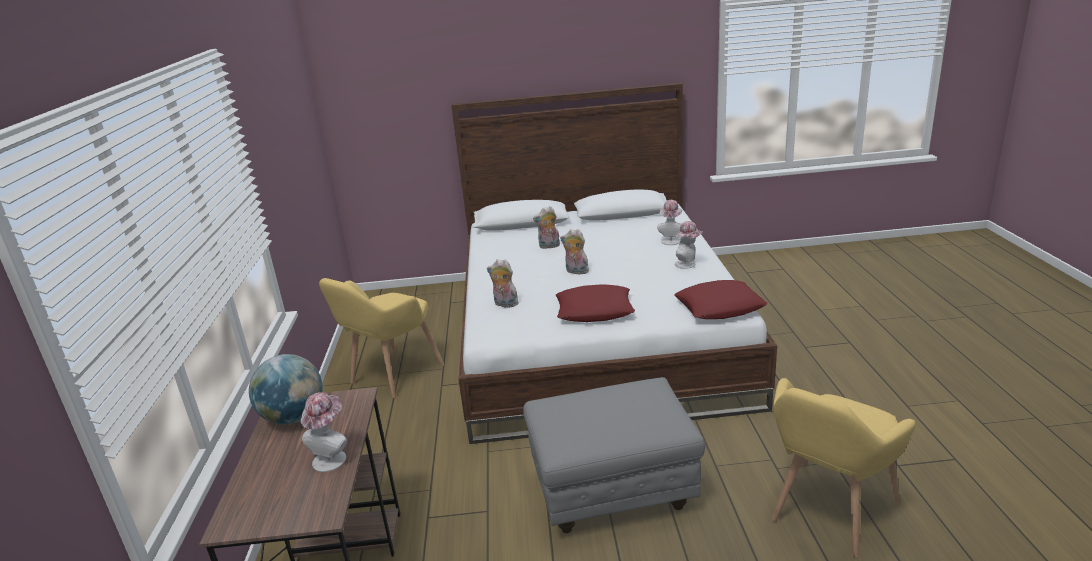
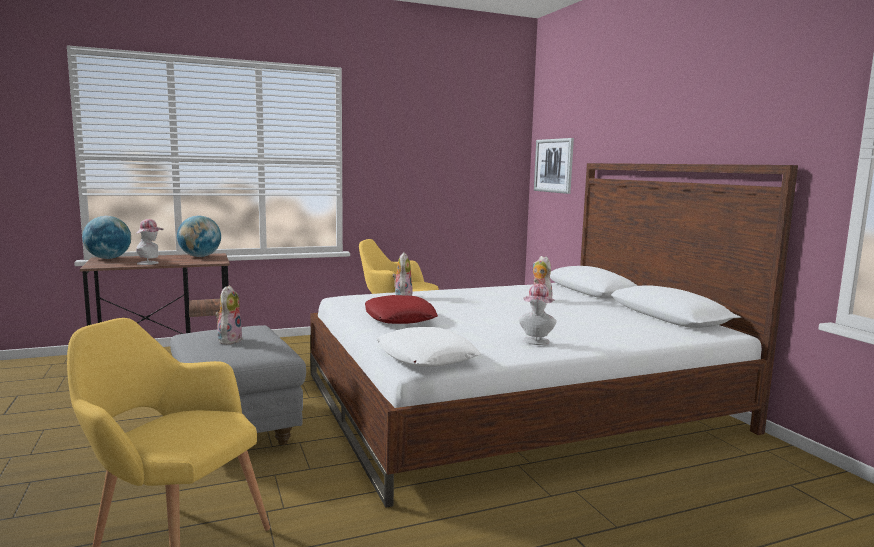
camera: 70 degrees right, 15 degrees down
plush toy [560,229,589,274] -> plush toy moved to [215,285,242,345]
hat [657,200,682,245] -> none
red pillow [674,280,767,319] -> white pillow [377,327,481,367]
none -> globe [82,216,131,259]
none -> picture [534,138,574,194]

